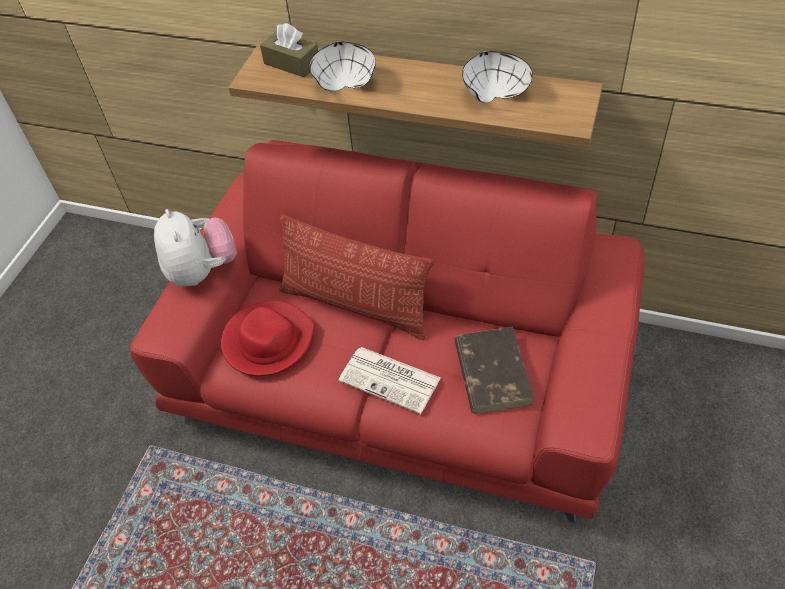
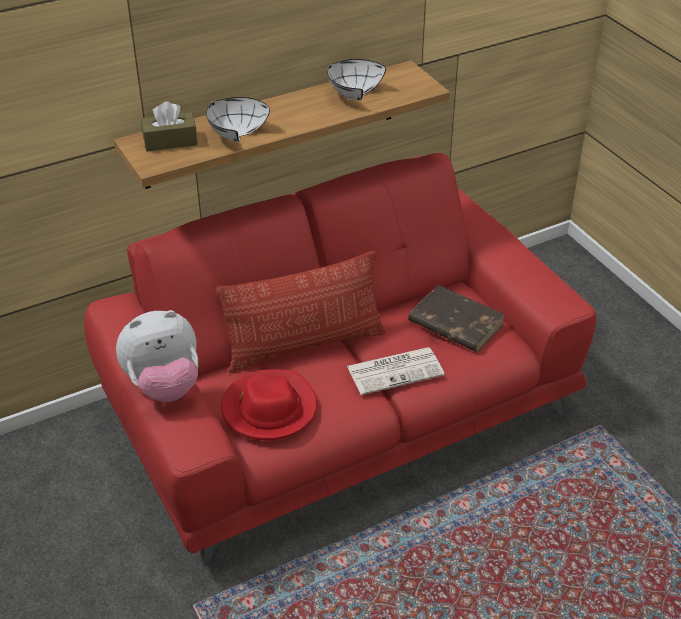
camera: 50 degrees left, 10 degrees down
plush toy [154,209,237,286] -> plush toy turned 135 degrees clockwise [116,310,198,402]

